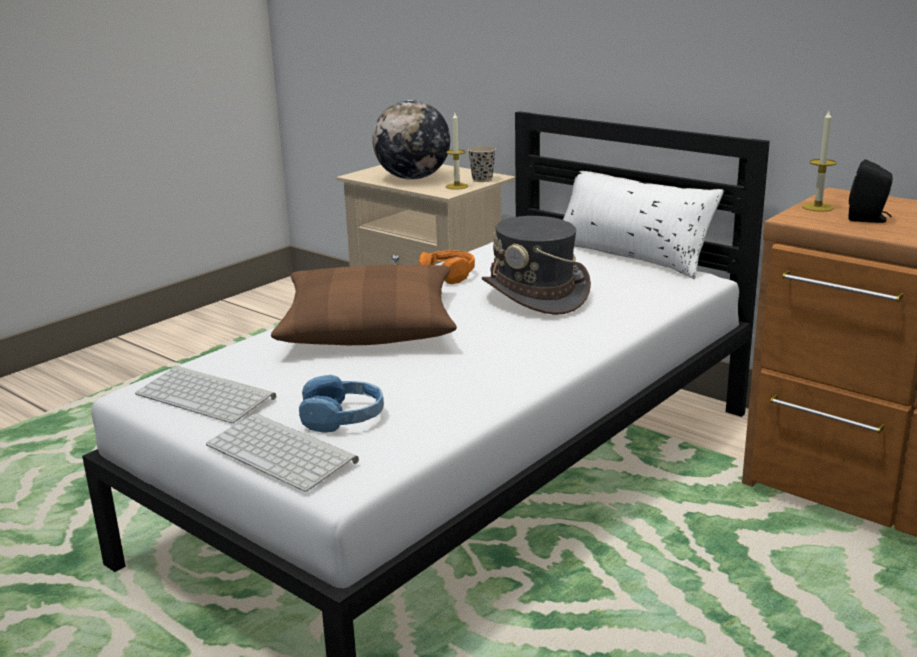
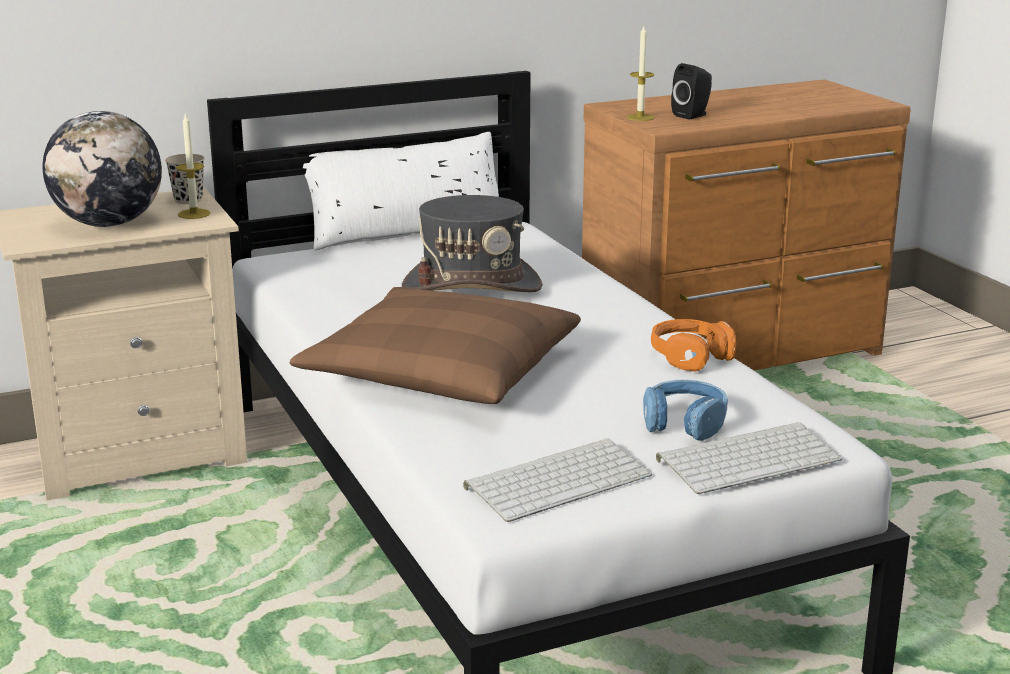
camera: 65 degrees left, 0 degrees up
orange headphones [419,250,475,284] -> orange headphones moved to [651,319,736,372]

